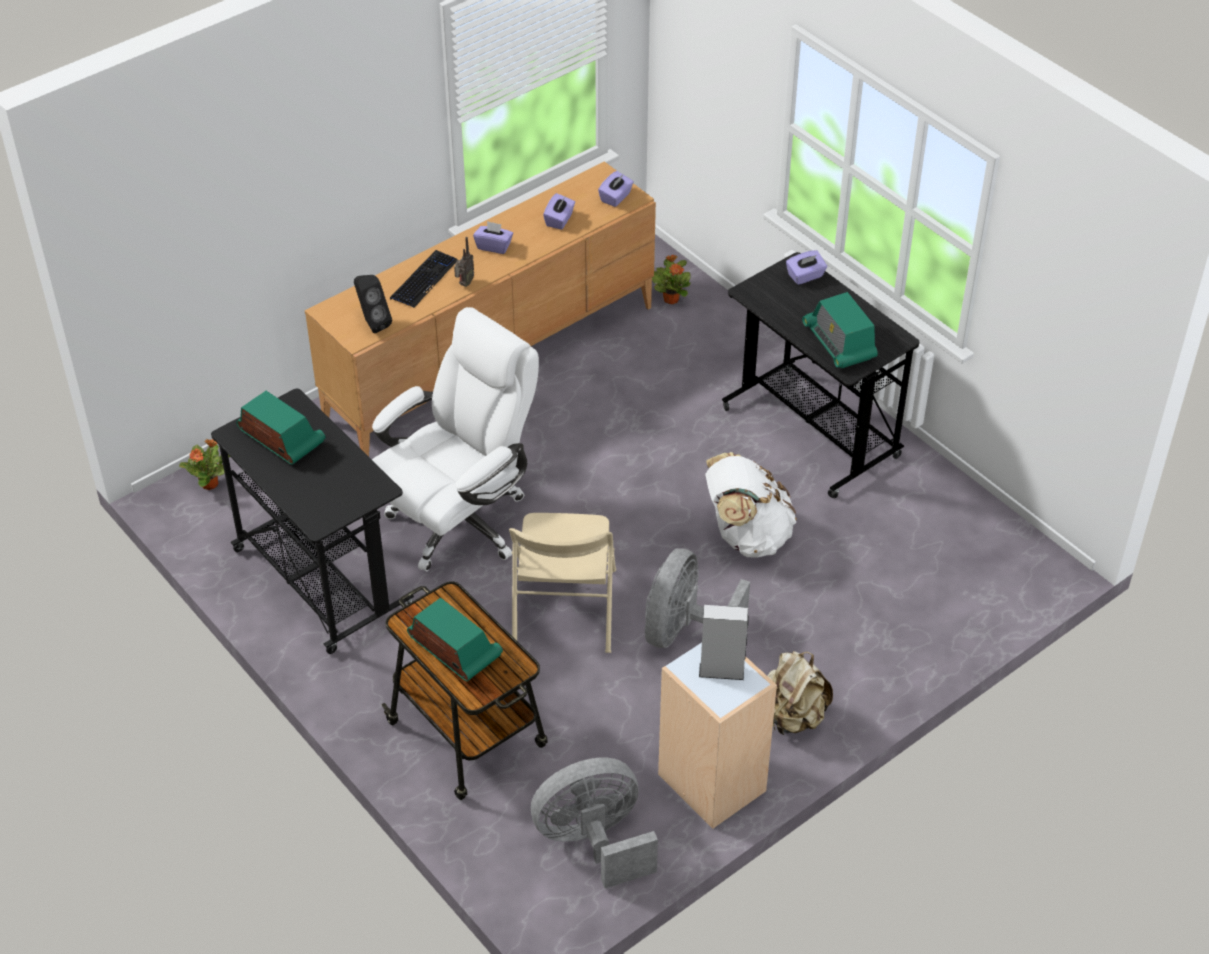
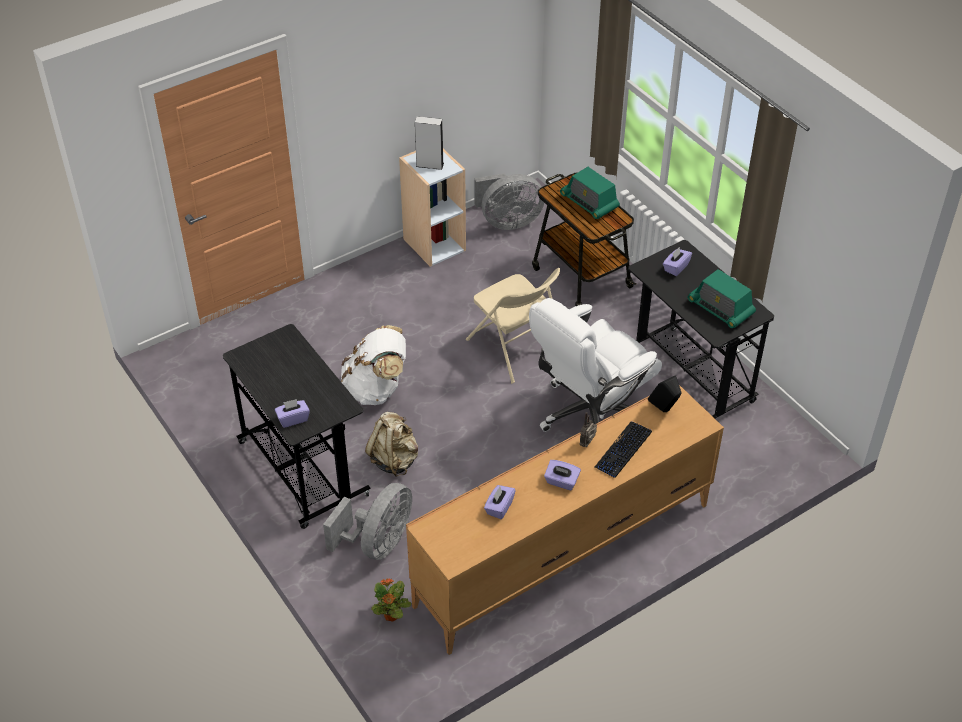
camera: 175 degrees left, 0 degrees up
potted plant [179,439,230,490] -> none
beige chair [509,513,616,653] -> beige chair turned 135 degrees clockwise [466,268,560,384]
purple tissue box [598,171,634,207] -> purple tissue box moved to [663,247,692,276]
grey fan [645,548,750,648] -> grey fan moved to [323,483,412,560]
beige backpack [767,651,833,735] -> beige backpack moved to [365,412,418,477]
radio [802,292,878,369] -> none

